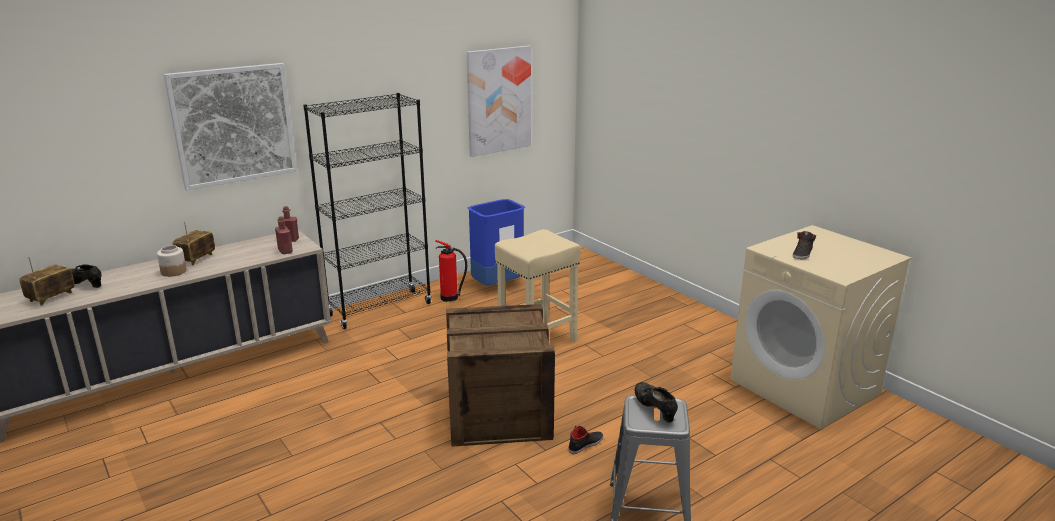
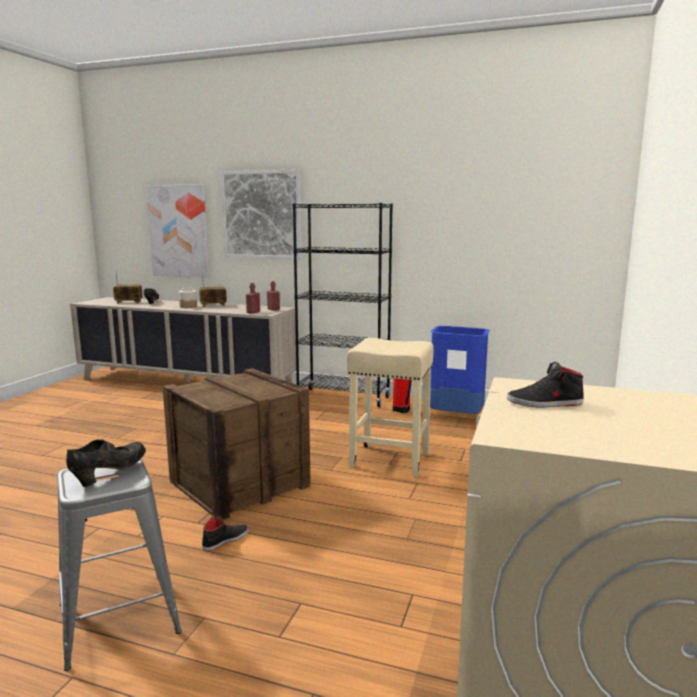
camera: 55 degrees right, 10 degrees down
picture [467,46,531,157] -> picture moved to [146,184,209,278]
black shoe [568,425,603,454] -> black shoe turned 60 degrees counterclockwise [202,516,248,551]

